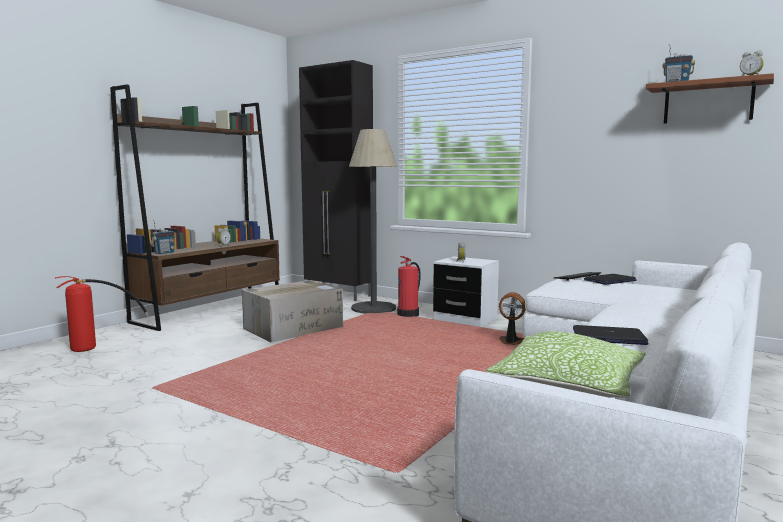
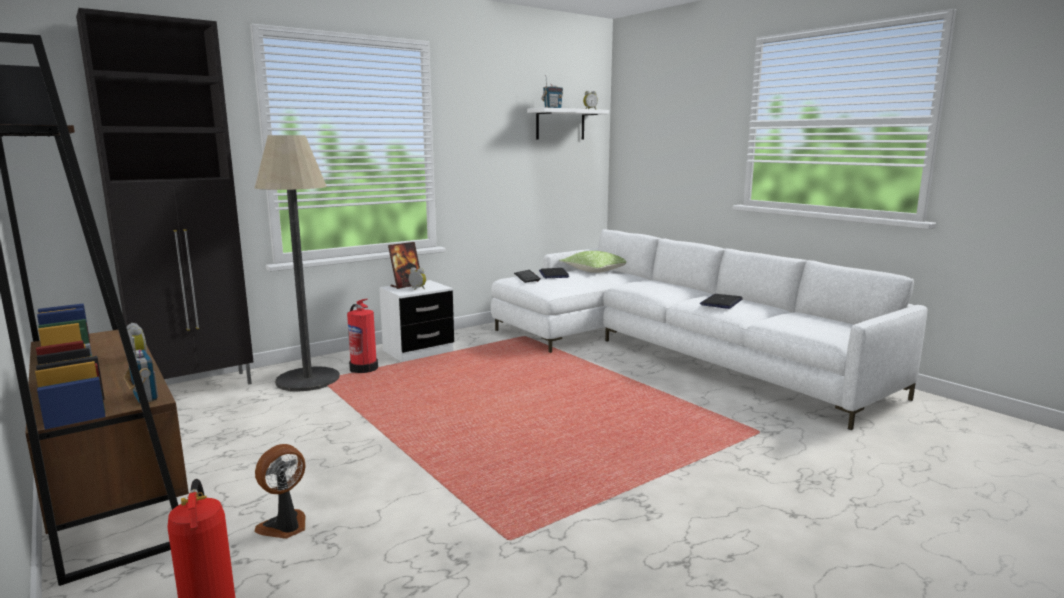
camera: 70 degrees left, 5 degrees up
cardboard box [242,280,343,342] -> none
pillow [486,331,646,398] -> pillow moved to [559,251,626,273]
fan [499,292,526,345] -> fan moved to [254,444,306,539]
brown shelf [646,73,774,124] -> white shelf [527,108,609,140]
none -> picture frame [388,242,420,289]

